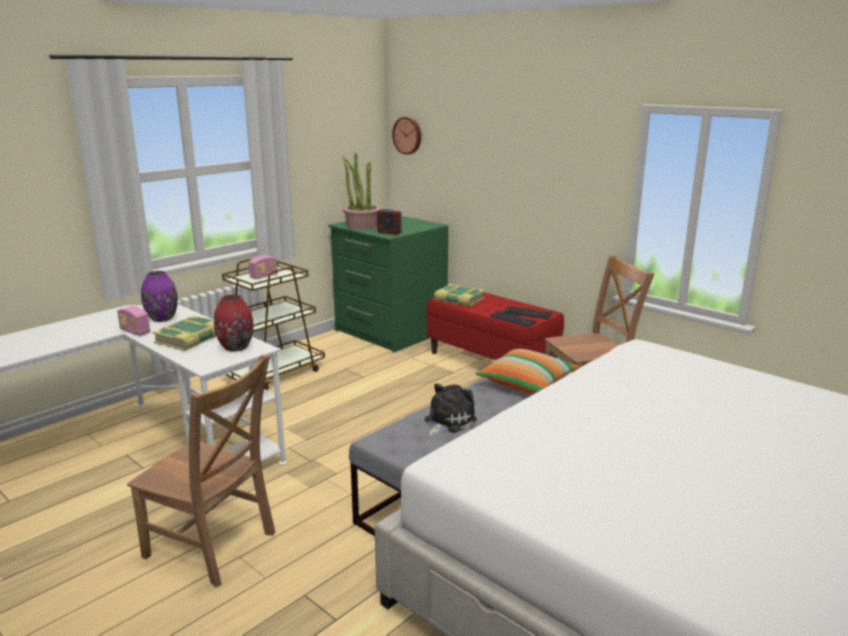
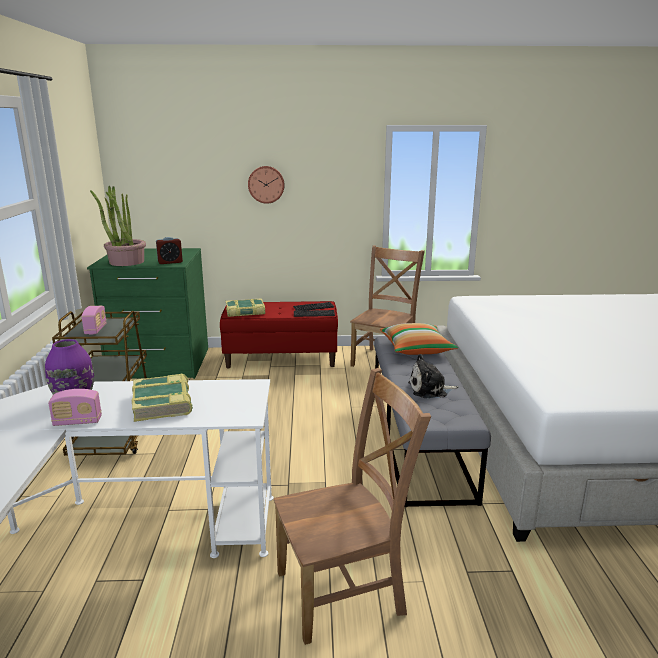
camera: 45 degrees left, 0 degrees up
red vase [214,295,253,352] -> none
wall clock [392,117,421,155] -> wall clock moved to [248,166,284,204]
plush toy [425,383,477,436] -> plush toy turned 90 degrees counterclockwise [408,354,458,398]

